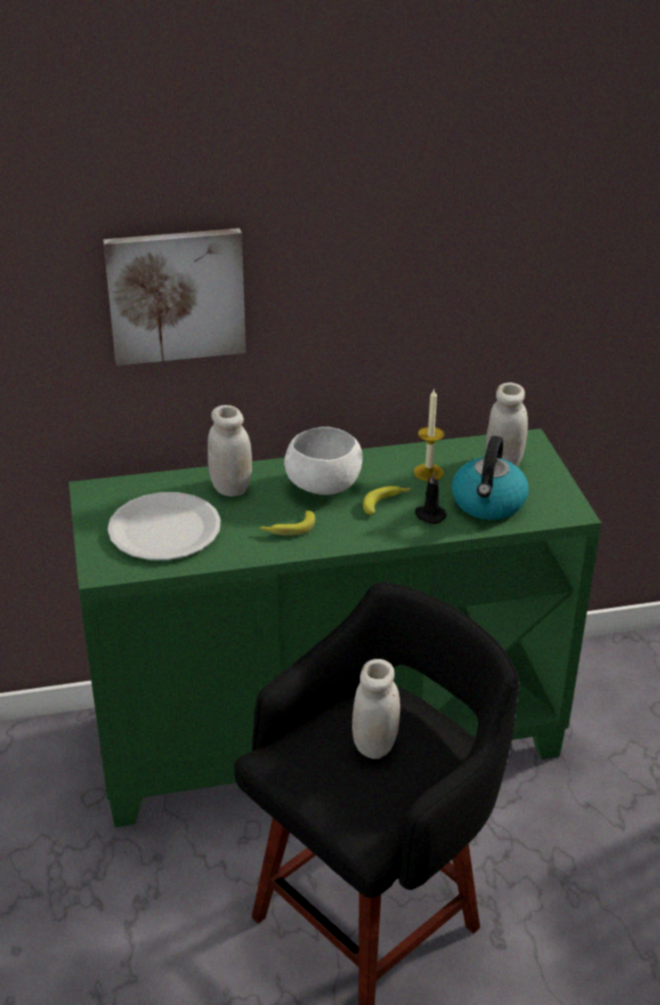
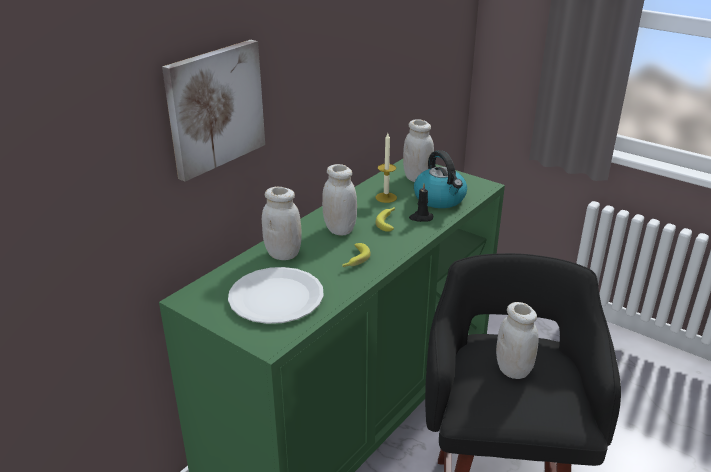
camera: 40 degrees left, 5 degrees down
white bowl [284,427,363,495] -> white jar [322,164,357,235]

